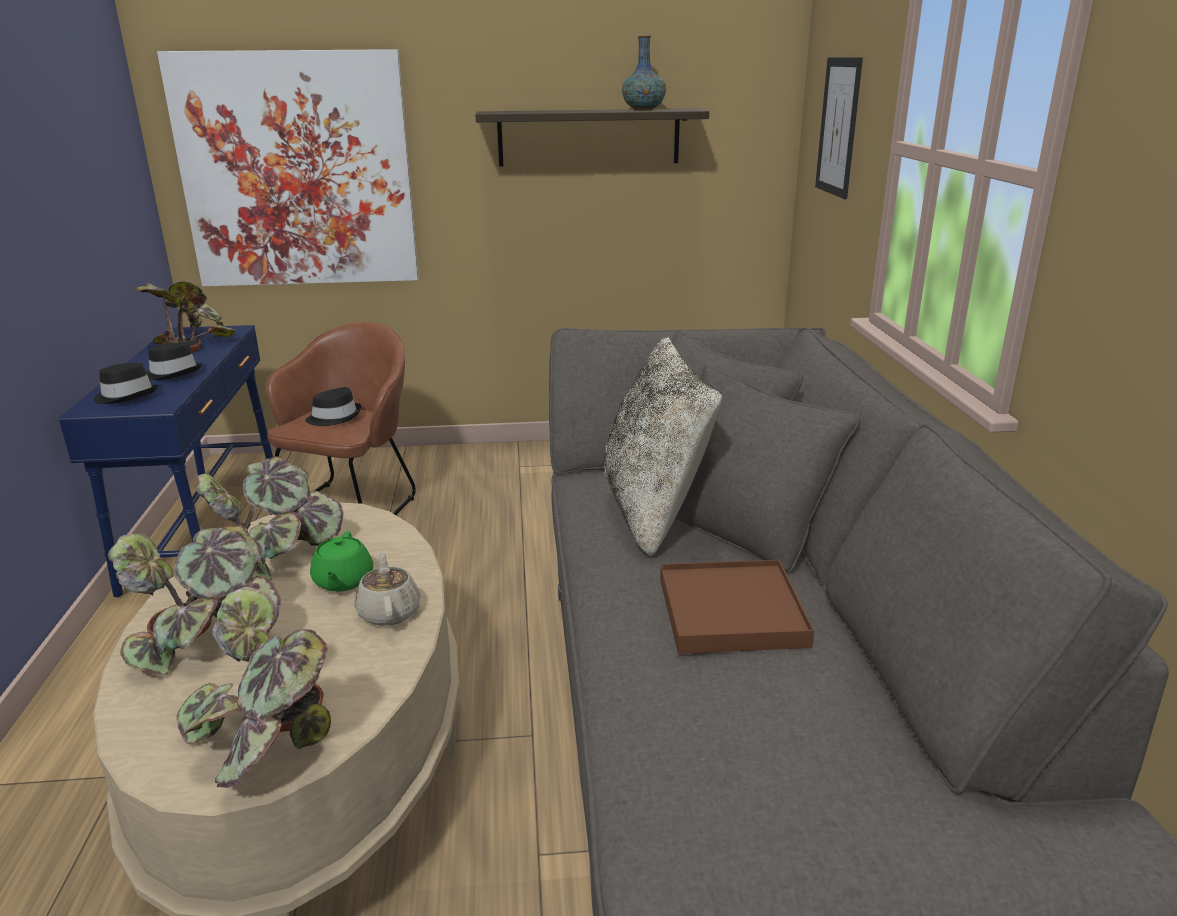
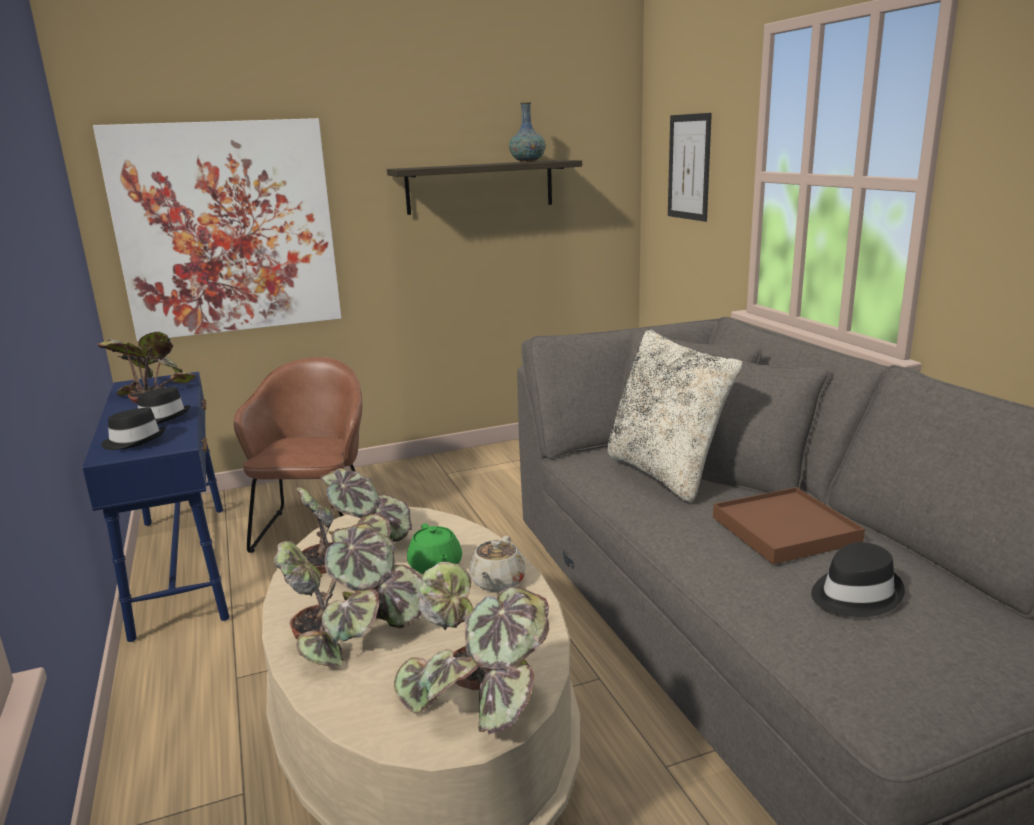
camera: 15 degrees left, 5 degrees down
black hat [305,387,361,426] -> black hat moved to [811,542,905,617]
beige teapot [354,551,421,626] -> beige teapot turned 135 degrees counterclockwise [469,536,526,592]

